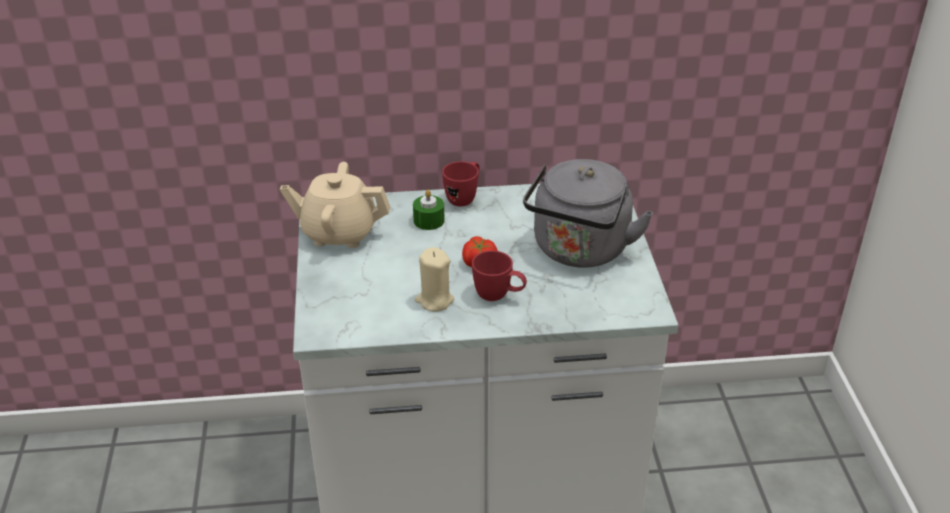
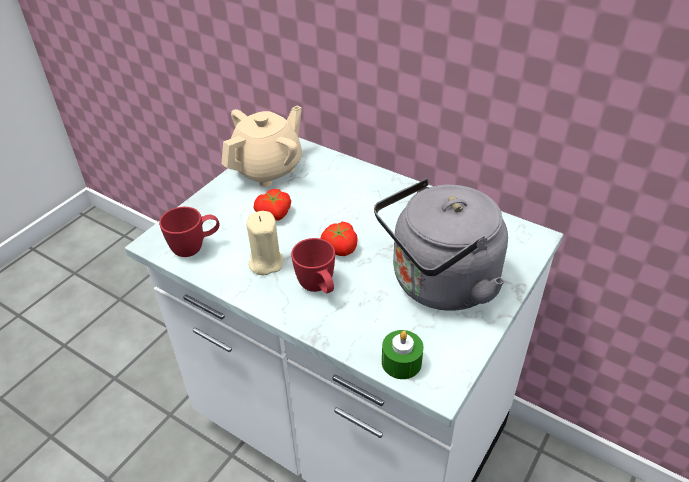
camera: 40 degrees right, 5 degrees up
beige teapot [280,162,391,248] -> beige teapot turned 90 degrees clockwise [222,106,302,187]
green candle [413,190,445,230] -> green candle moved to [382,330,424,379]
red mug [442,161,479,206] -> red mug moved to [159,207,219,257]
none -> tomato [253,189,291,221]

